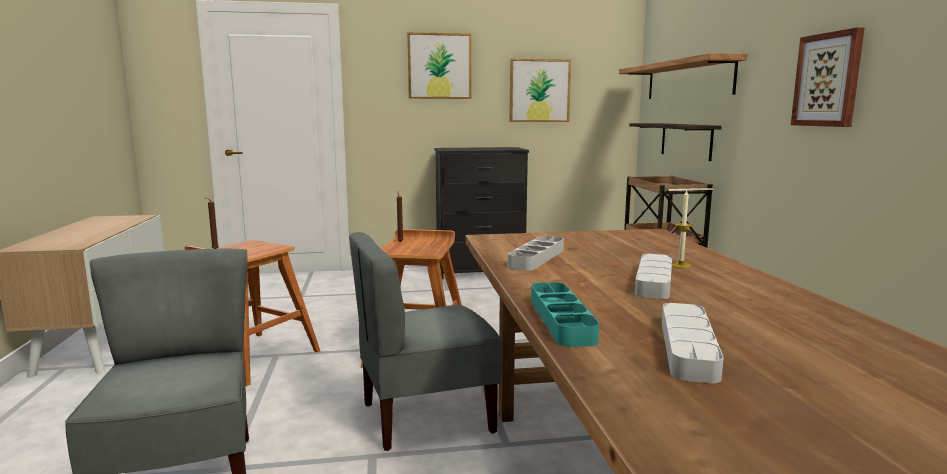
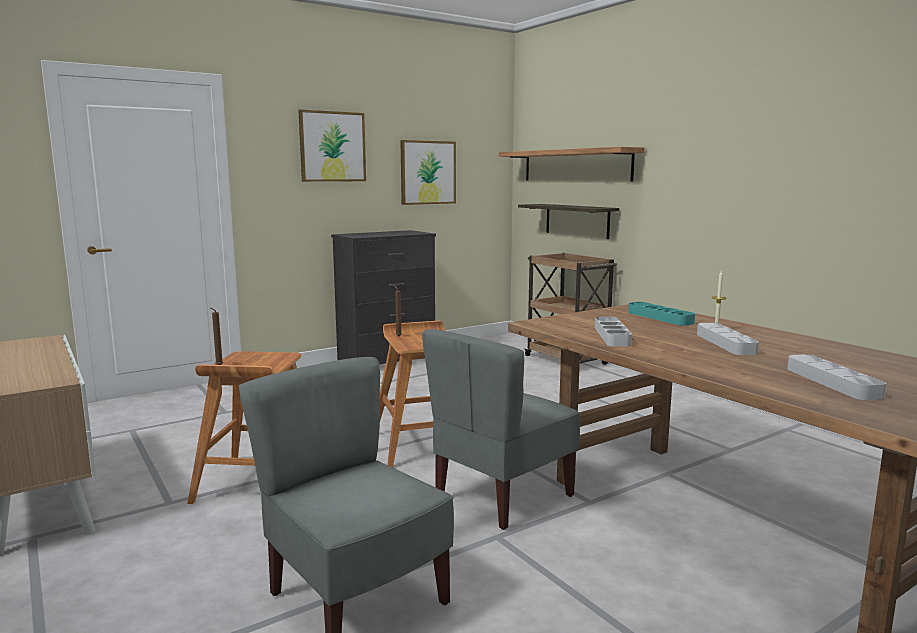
camera: 25 degrees left, 0 degrees up
turquoise tray [531,282,599,347] -> turquoise tray moved to [628,302,695,326]
picture [791,27,864,127] -> none

